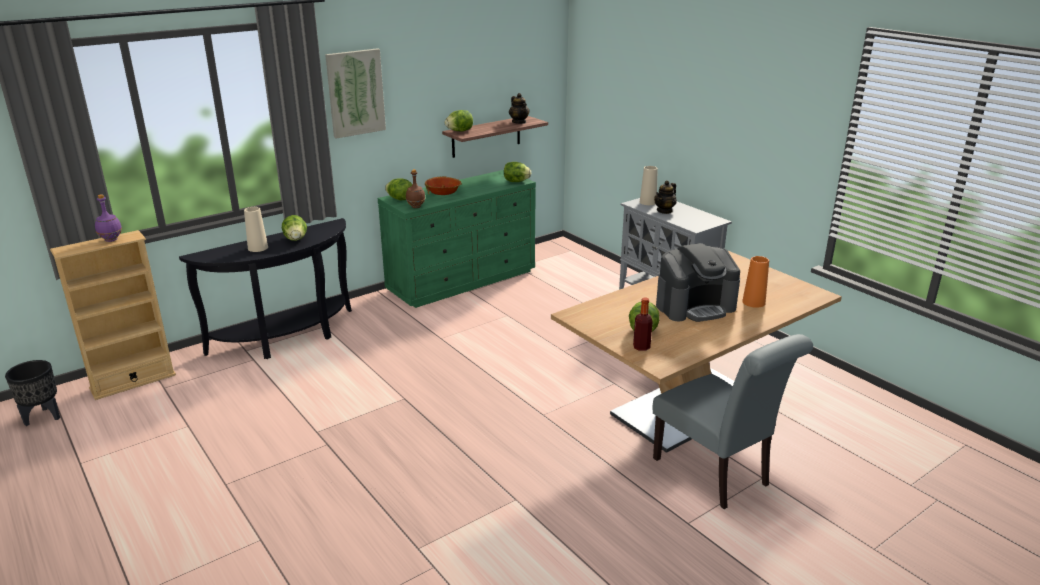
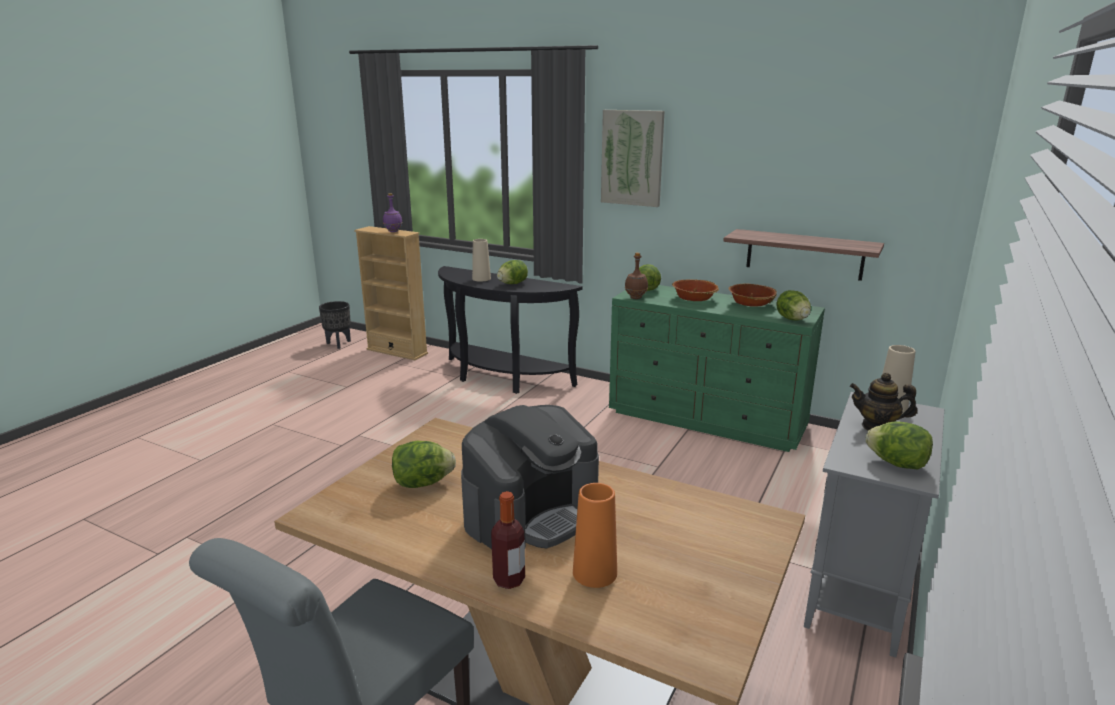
camera: 65 degrees right, 5 degrees down
lettuce [444,110,473,131] -> lettuce moved to [865,421,933,470]
teapot [509,93,530,124] -> none
bottle [633,297,653,351] -> bottle moved to [491,491,525,589]
coffee machine [656,243,740,322] -> coffee machine turned 90 degrees counterclockwise [461,405,599,549]
none -> bowl [729,284,777,307]

